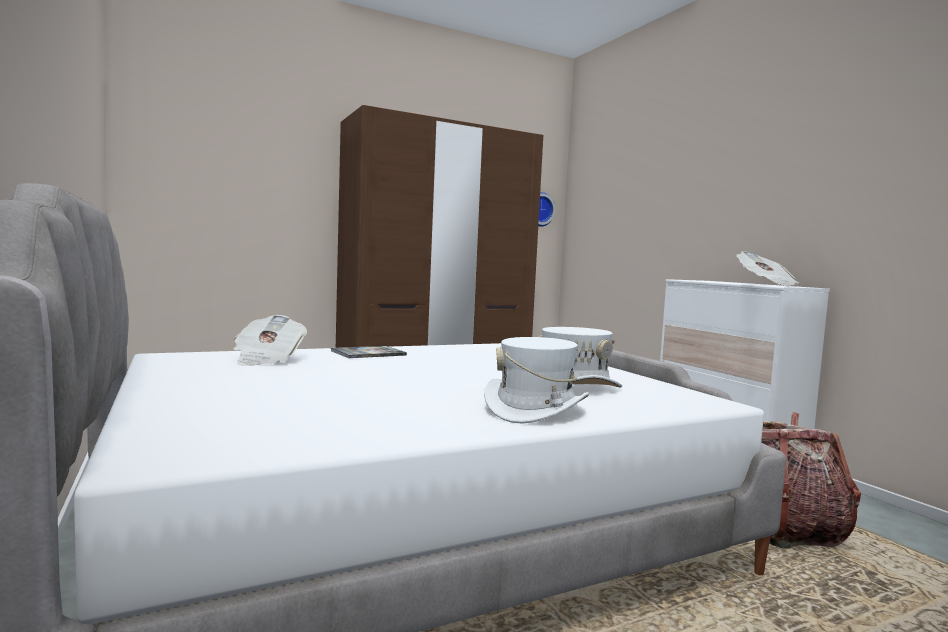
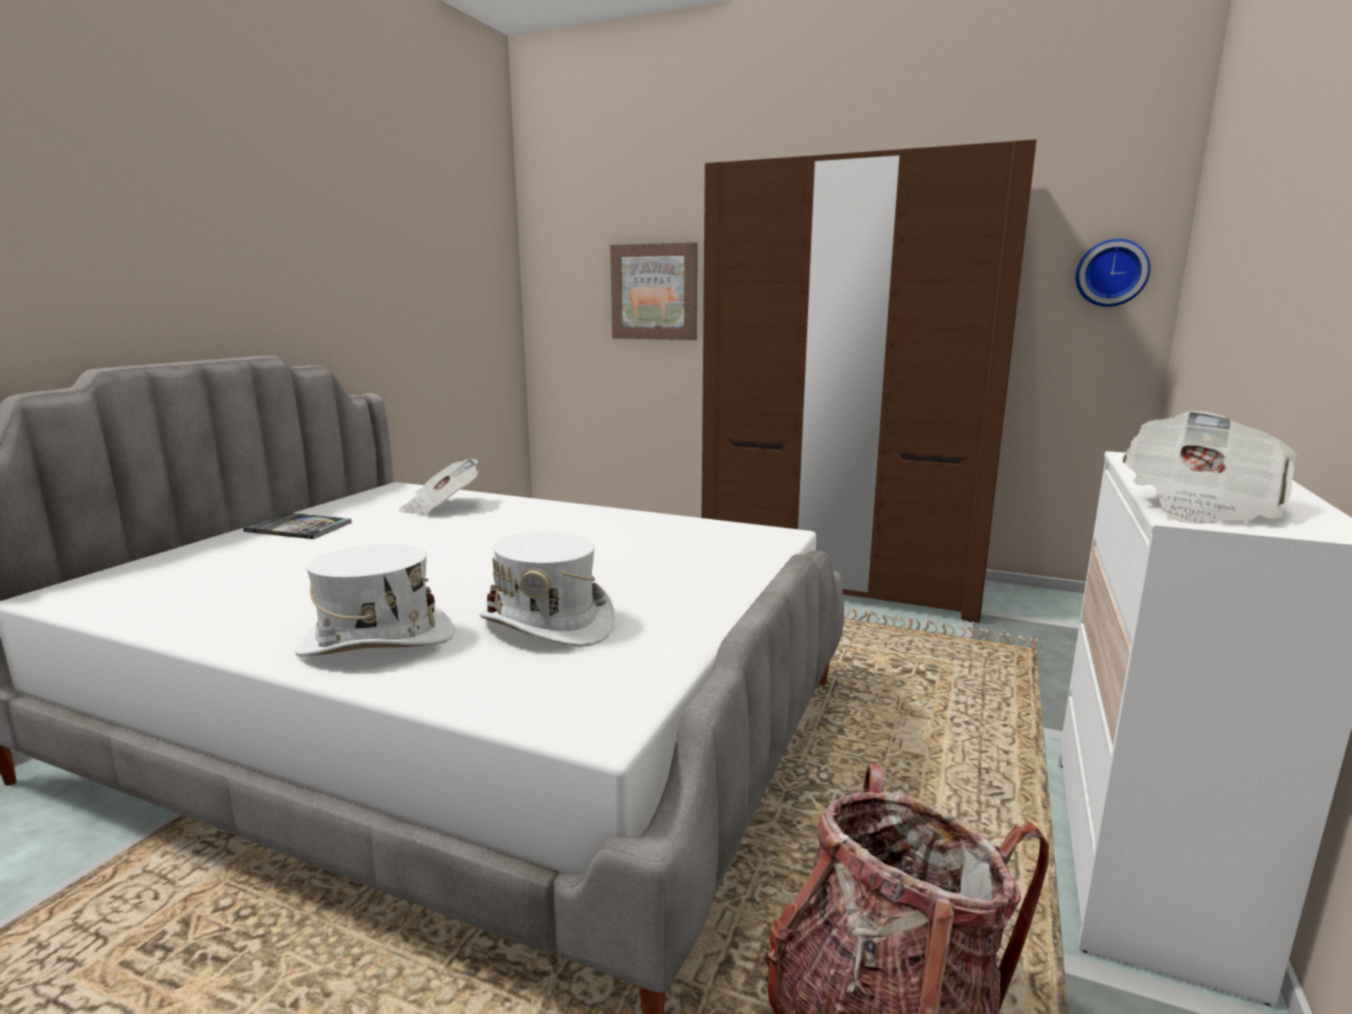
camera: 50 degrees right, 10 degrees up
book [331,346,407,358] -> book moved to [243,512,352,539]
none -> picture [610,242,698,340]

